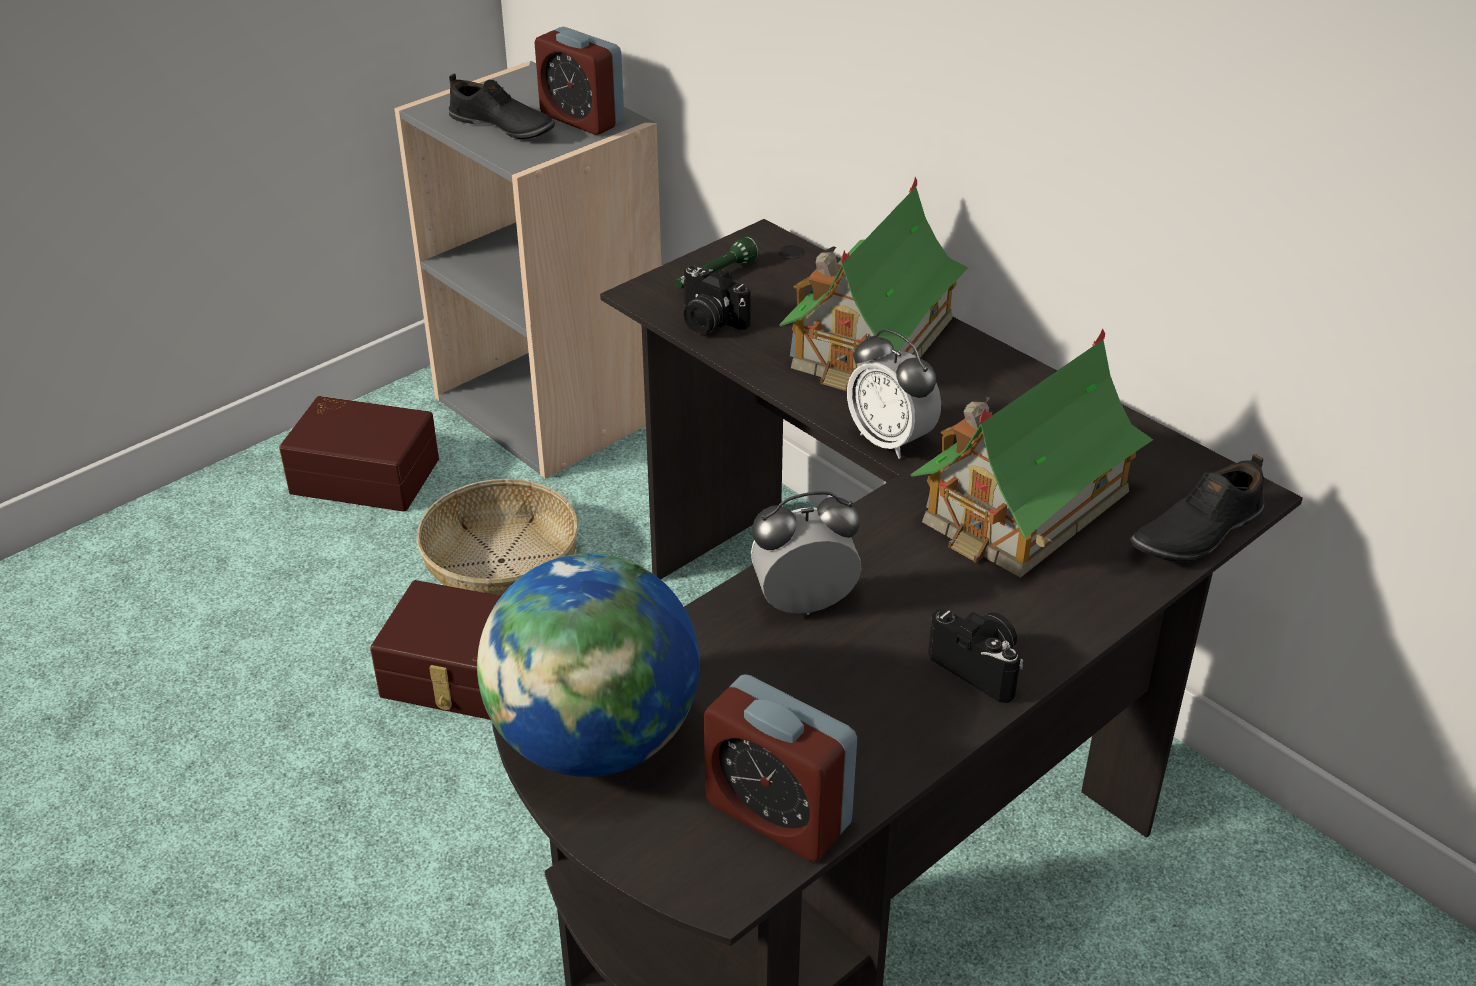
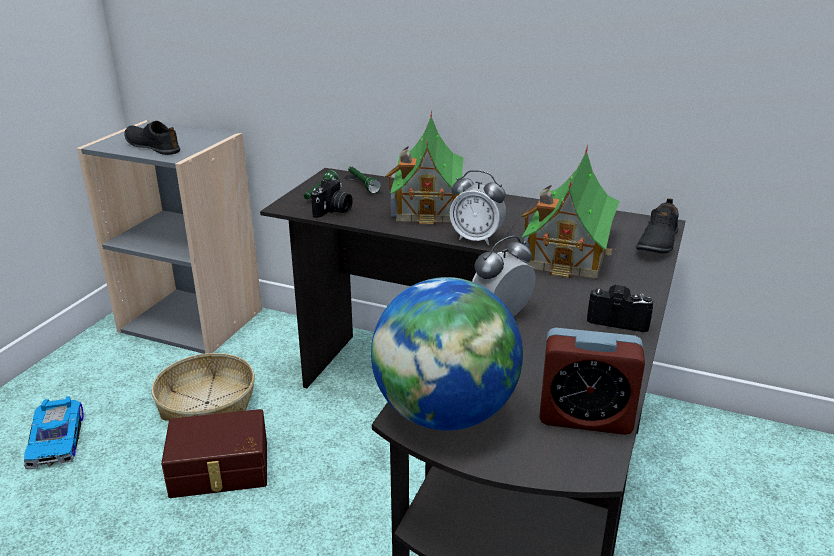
camera: 25 degrees left, 10 degrees down
brown storage box [279,396,439,512] -> none
black shoe [449,73,555,139] -> black shoe turned 150 degrees counterclockwise [124,121,180,155]
alarm clock [534,27,624,135] -> none
camera [681,265,751,334] -> camera turned 75 degrees counterclockwise [311,179,353,218]
none -> toy car [24,396,84,469]
none -> green flashlight [348,166,381,193]

